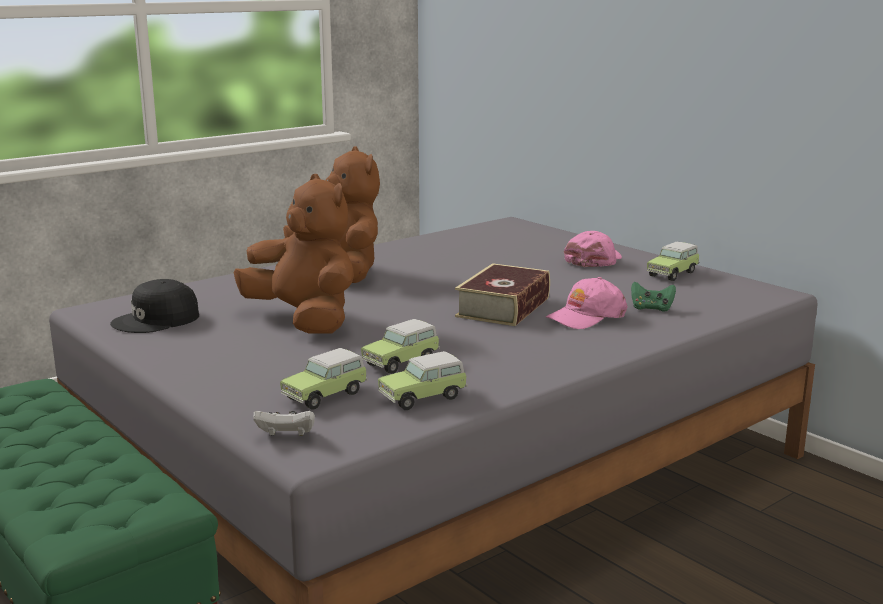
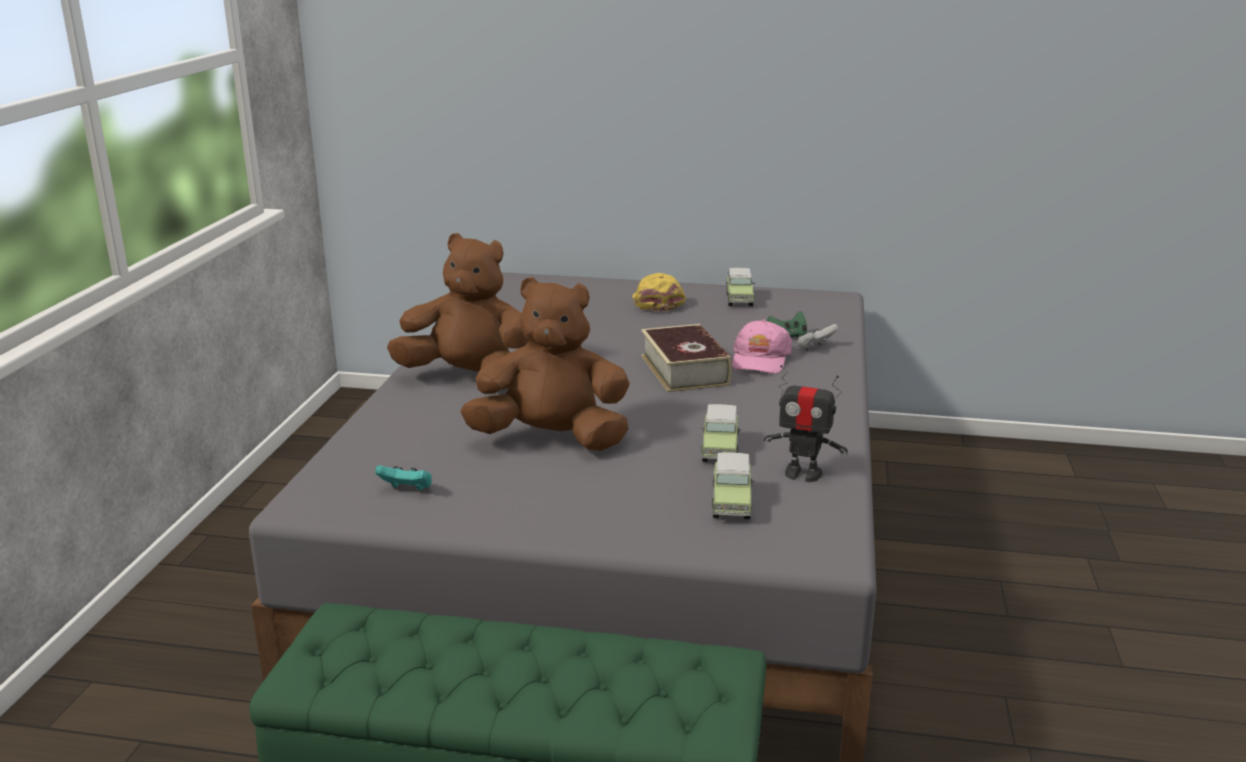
camera: 40 degrees left, 5 degrees up
black cap [110,279,199,333] -> turquoise game controller [375,465,432,491]
white game controller [253,411,315,436] -> white game controller moved to [798,324,838,350]
toy car [378,351,467,410] -> toy robot [764,365,848,482]
pink cap [564,231,622,267] -> yellow cap [632,273,686,311]

